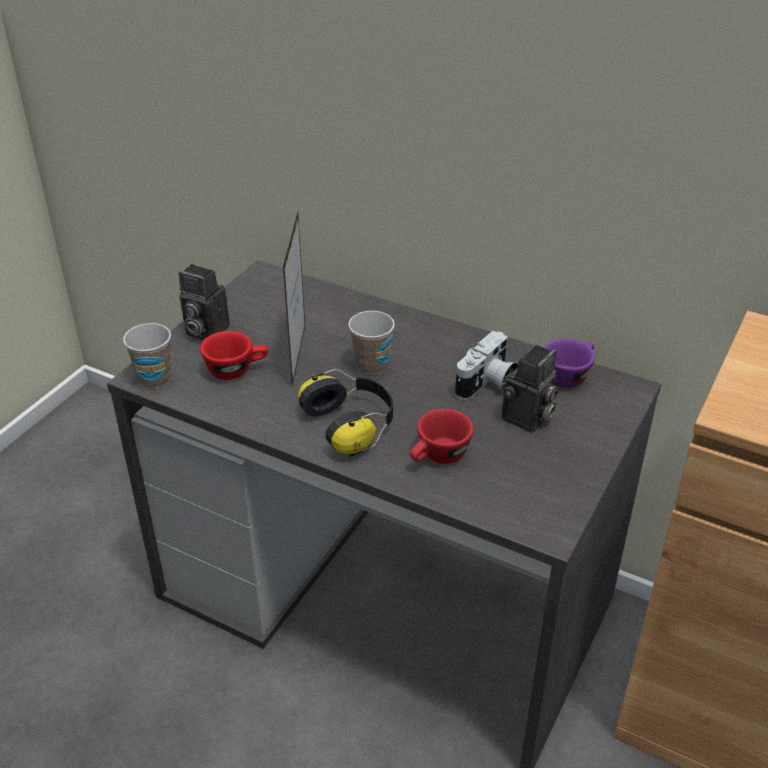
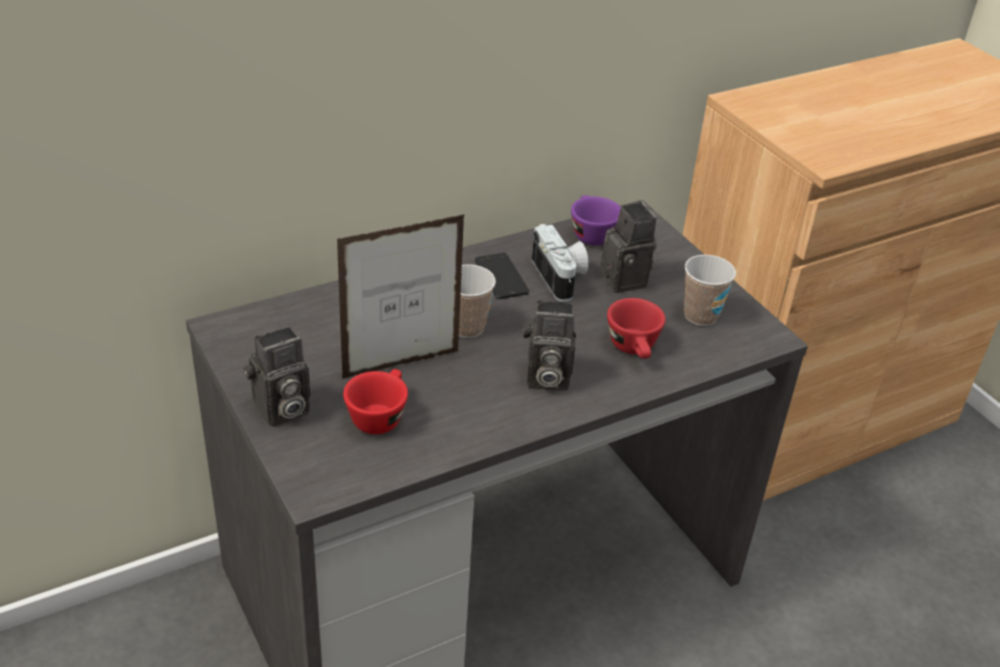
camera: 60 degrees left, 0 degrees up
cup [123,323,171,389] -> cup moved to [684,255,736,326]
picture frame [283,212,305,386] -> picture frame turned 60 degrees counterclockwise [337,214,465,379]
headphones [298,369,393,456] -> camera [523,300,576,391]
none -> phone [475,253,529,299]

